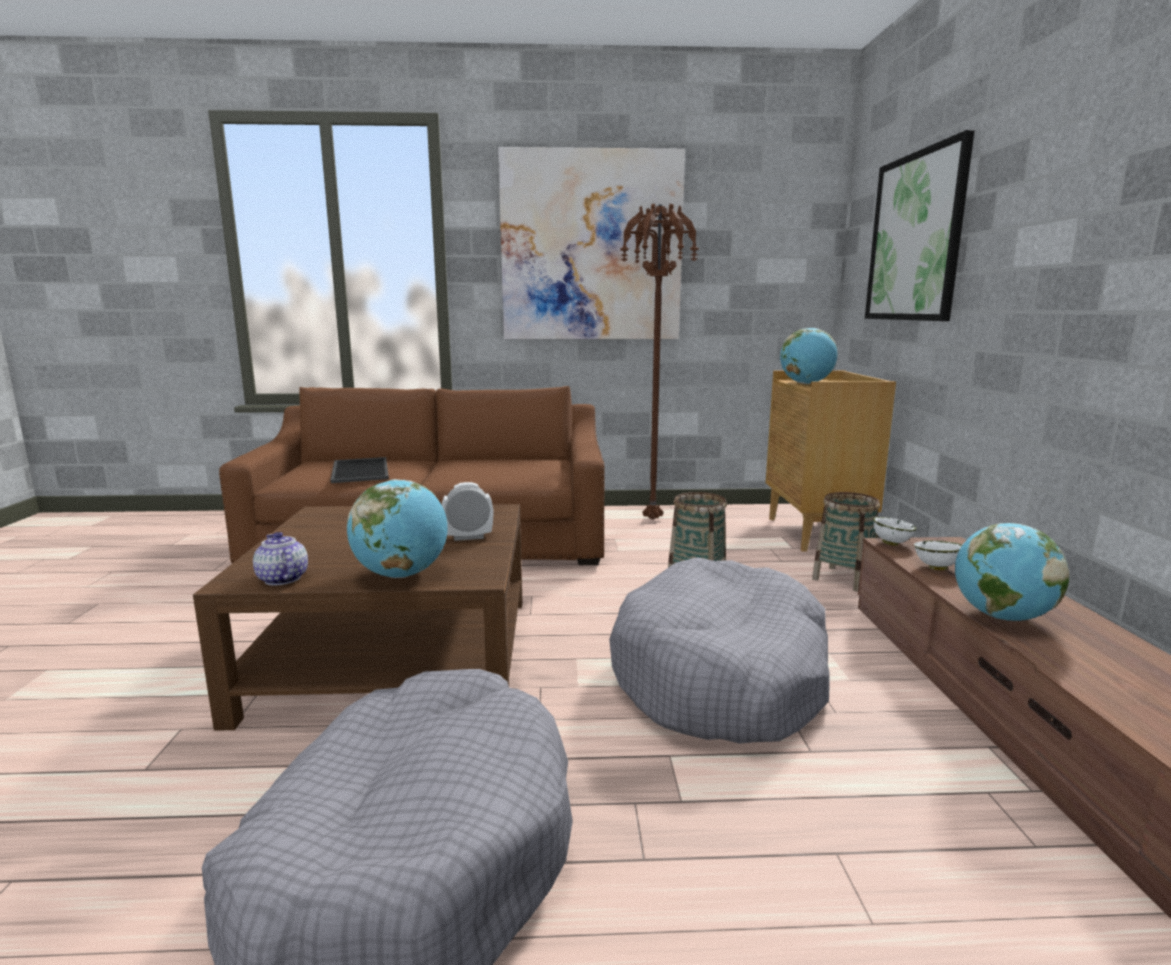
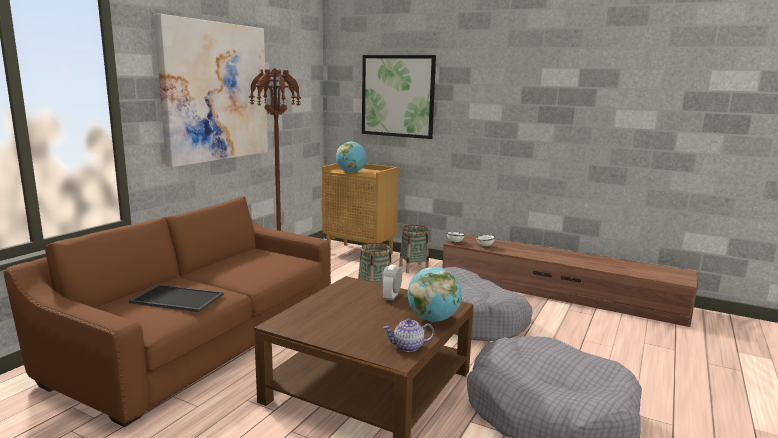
camera: 60 degrees left, 0 degrees up
globe [955,523,1069,621] -> none

